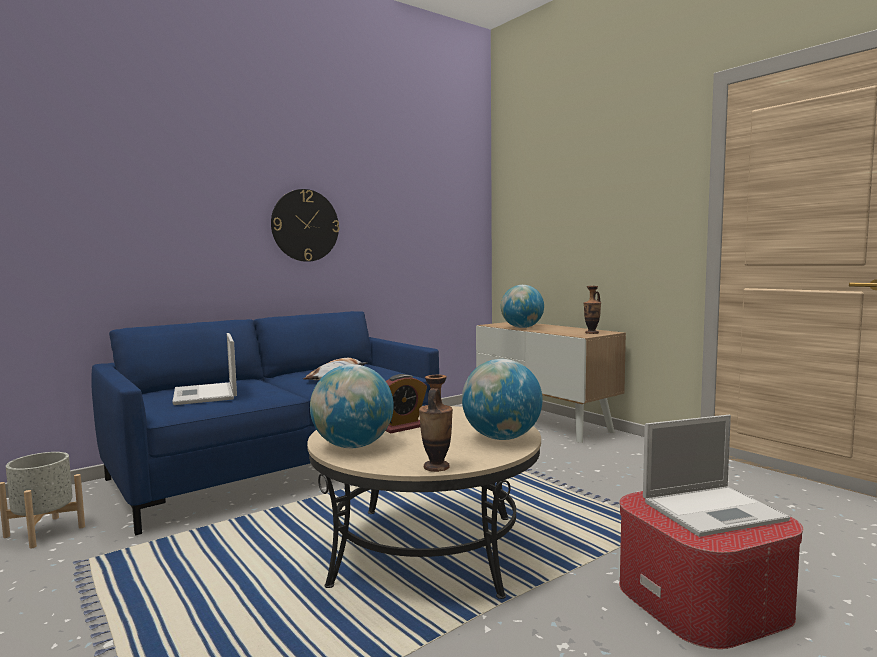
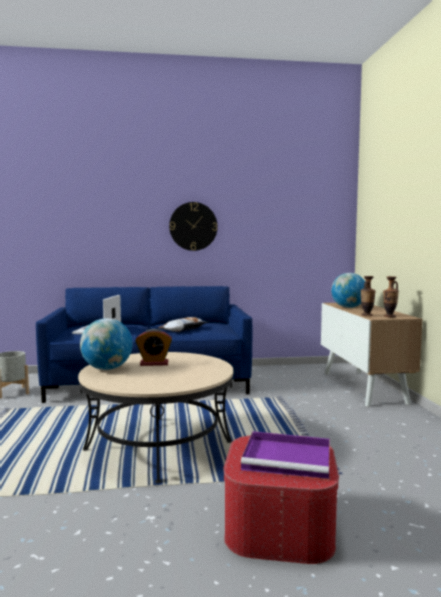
camera: 30 degrees right, 0 degrees up
vase [419,375,453,472] -> vase moved to [361,276,376,316]
globe [462,359,543,440] -> none
laptop [643,415,790,537] -> purple tray [241,431,330,481]

